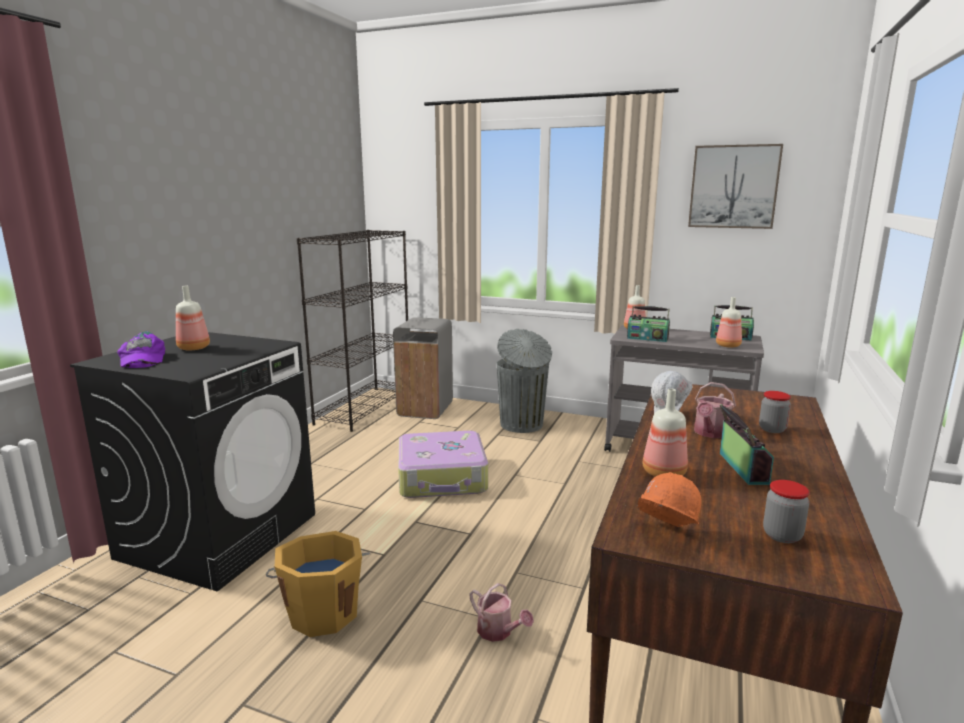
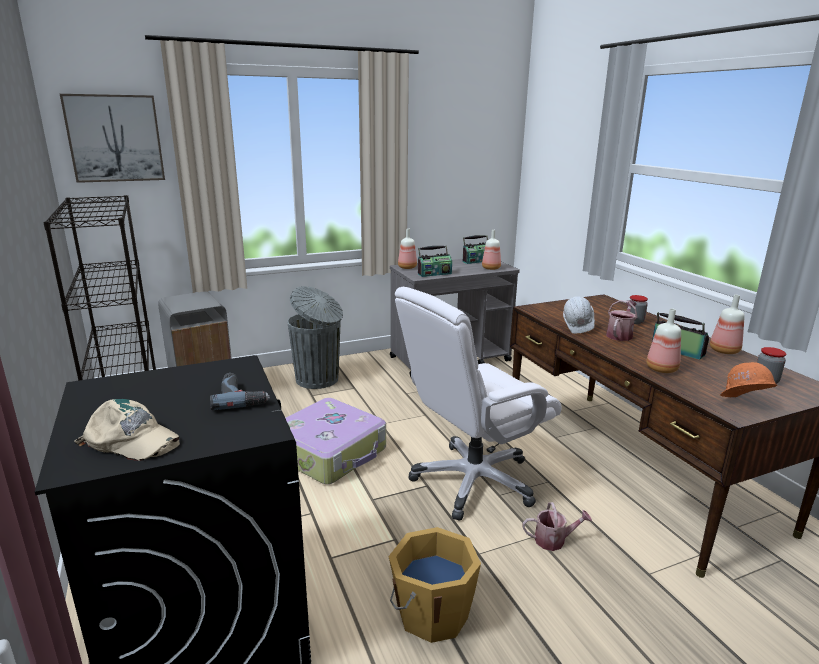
camera: 45 degrees left, 5 degrees up
purple cap [117,331,165,368] -> beige cap [74,399,180,461]
bottle [176,286,210,351] -> bottle moved to [710,295,745,354]
picture [688,144,783,229] -> picture moved to [60,94,165,183]
watering can [694,382,736,438] -> watering can turned 135 degrees counterclockwise [606,300,637,341]
none -> power drill [210,373,270,410]
none -> white office chair [395,287,562,521]

